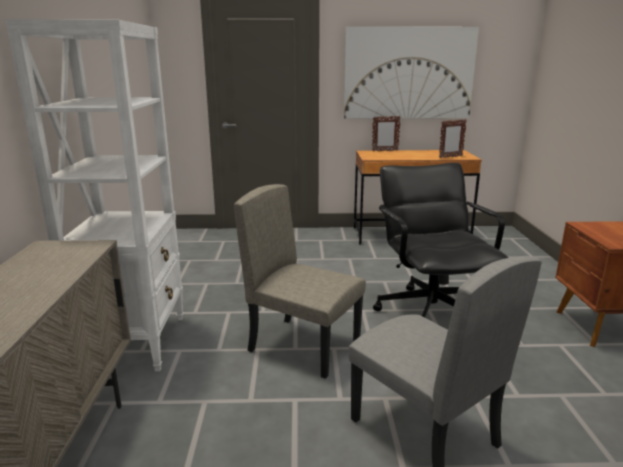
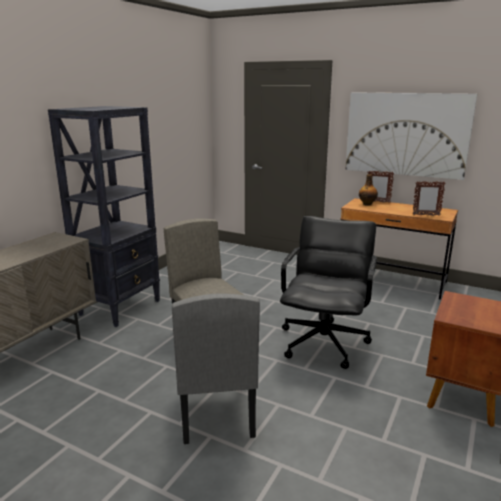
camera: 30 degrees right, 0 degrees up
white bookcase [6,19,184,371] -> black bookcase [48,106,160,327]
none -> bottle [359,174,378,206]

